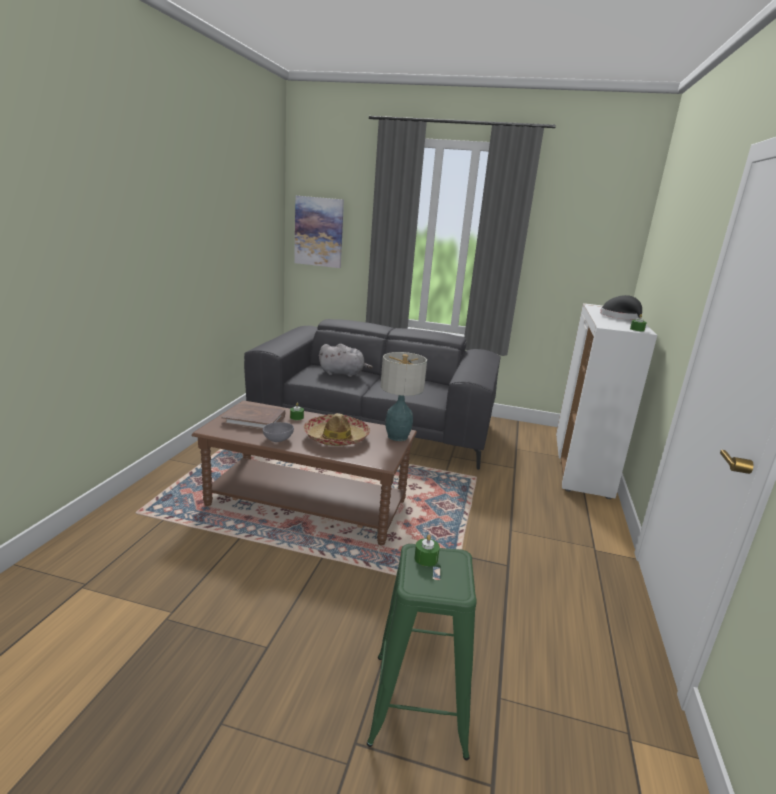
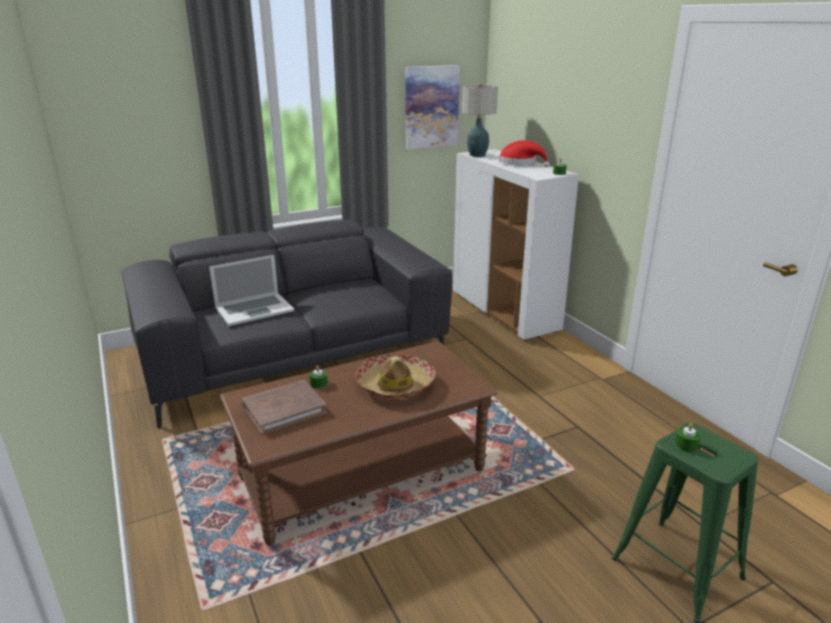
camera: 40 degrees left, 5 degrees up
grey bowl [263,422,294,442] -> none
picture [294,196,344,268] -> picture moved to [405,65,460,149]
grey plush toy [319,344,373,377] -> laptop [209,255,294,326]
table lamp [380,352,427,441] -> table lamp moved to [462,83,498,157]
black hat [600,295,642,320] -> red hat [499,140,550,167]

